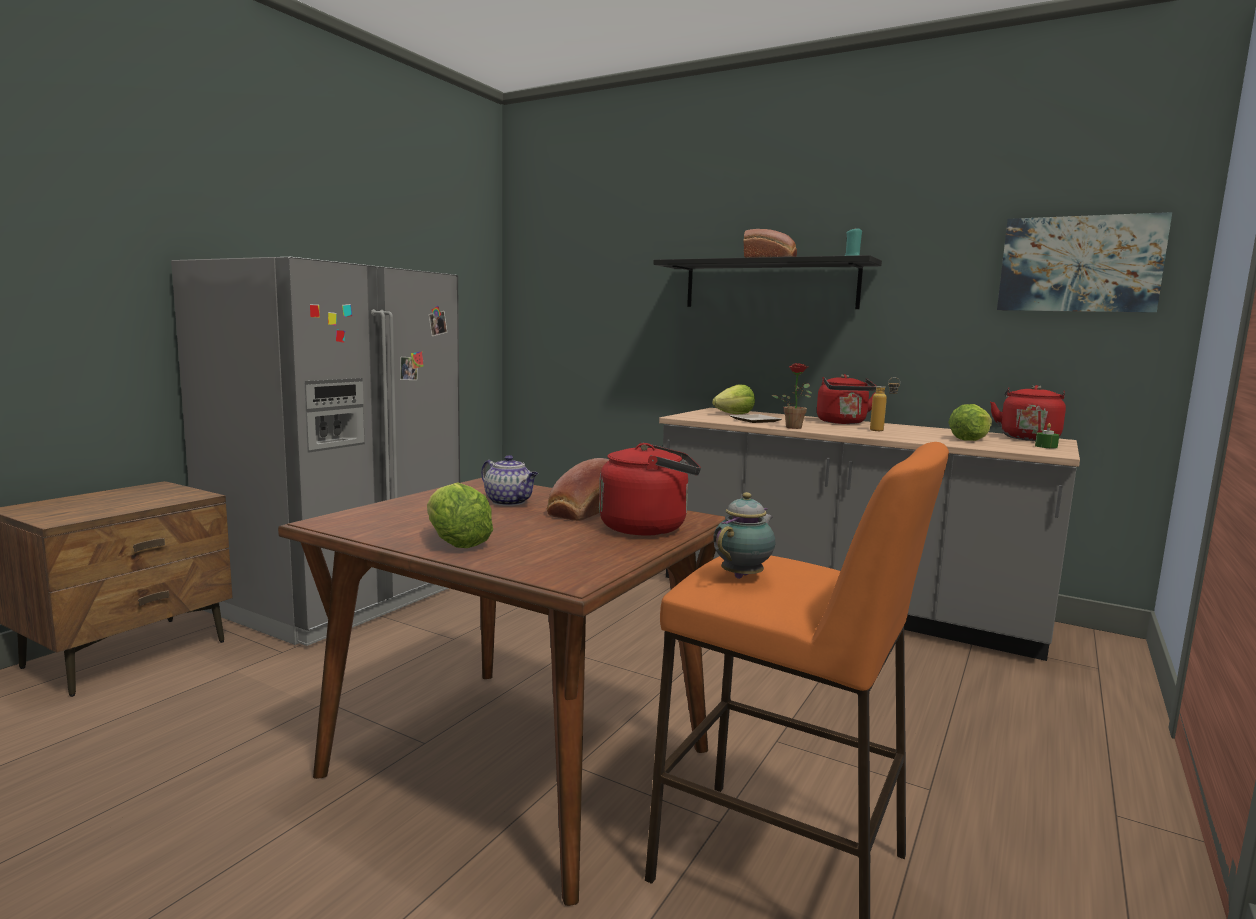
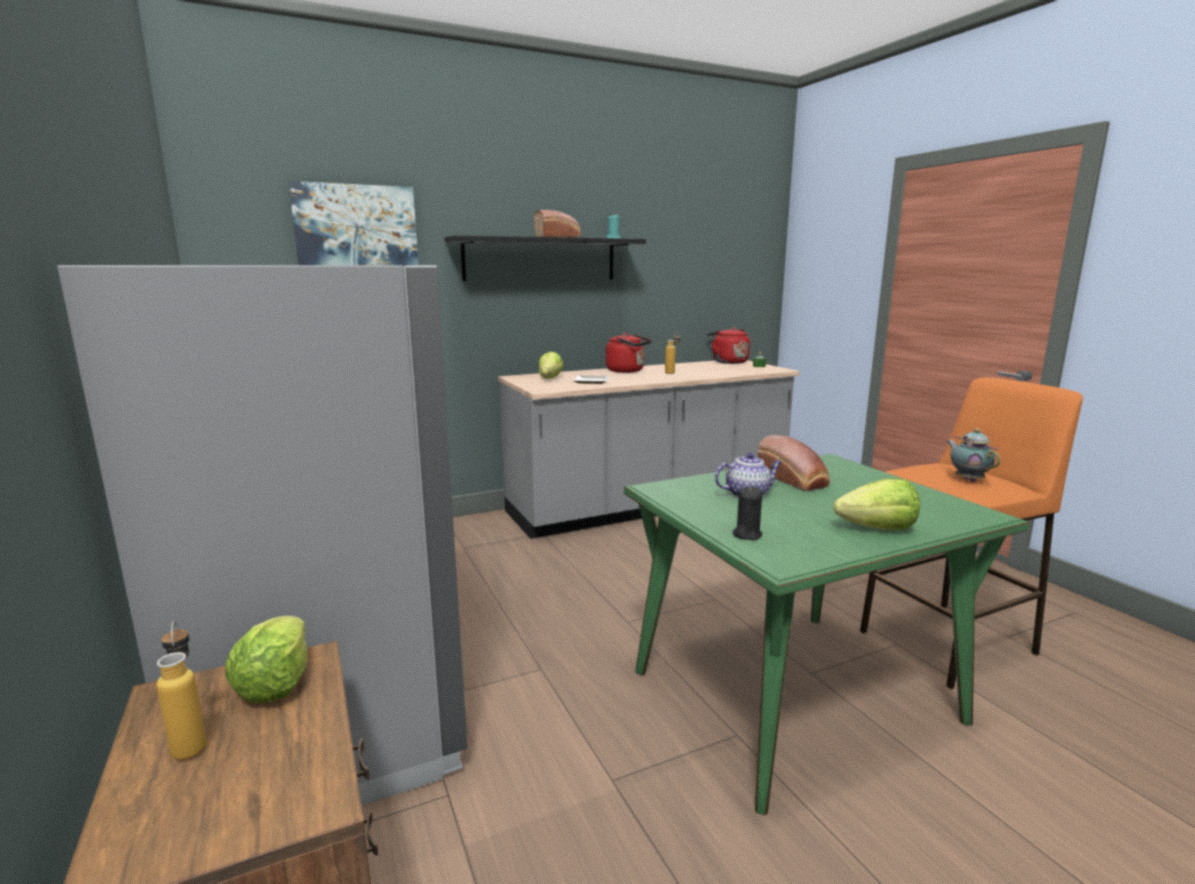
camera: 55 degrees left, 5 degrees up
brown dining table [278,478,725,906] -> green dining table [624,454,1029,815]
red kettle [599,442,701,535] -> none
potted plant [772,363,813,429] -> none
lettuce [948,404,992,441] -> lettuce moved to [225,616,307,703]
picture [997,212,1172,313] -> picture moved to [289,181,418,265]
none -> bottle [156,621,207,760]
none -> black candle [733,486,763,540]

